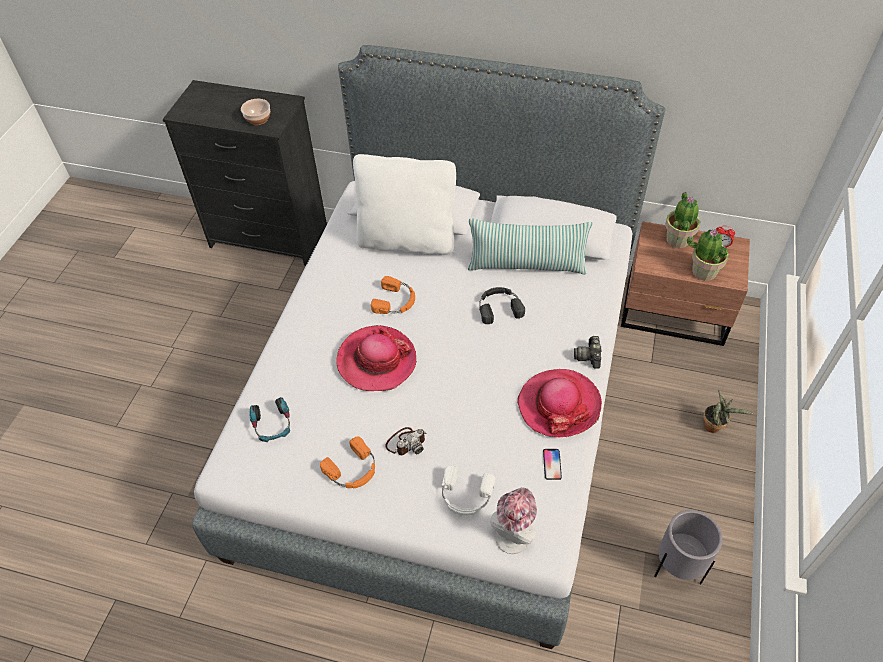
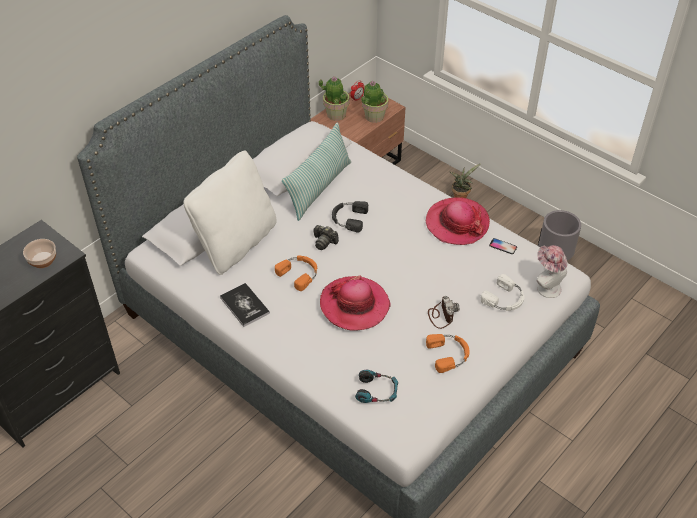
camera: 65 degrees left, 5 degrees down
camera [574,336,601,369] -> camera moved to [314,225,339,250]
none -> book [220,283,270,327]

